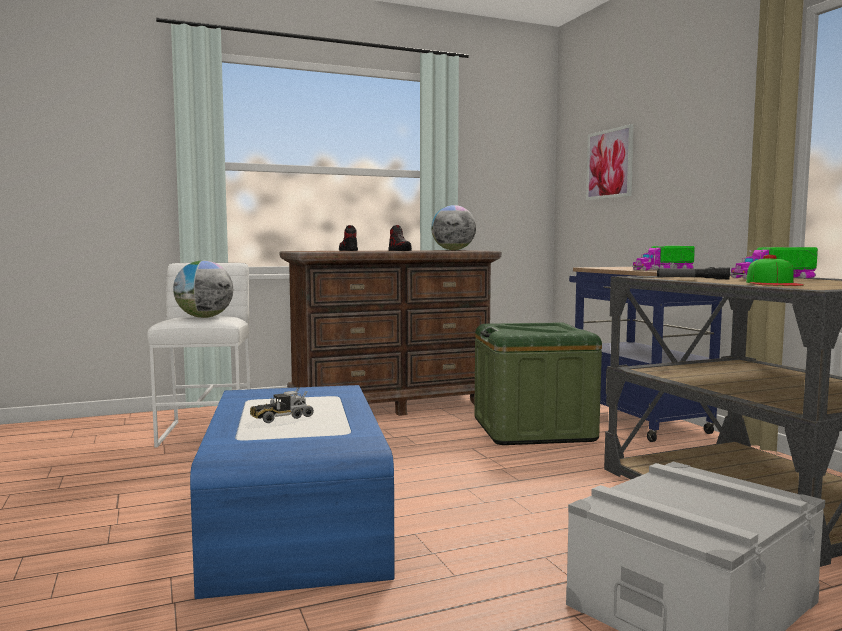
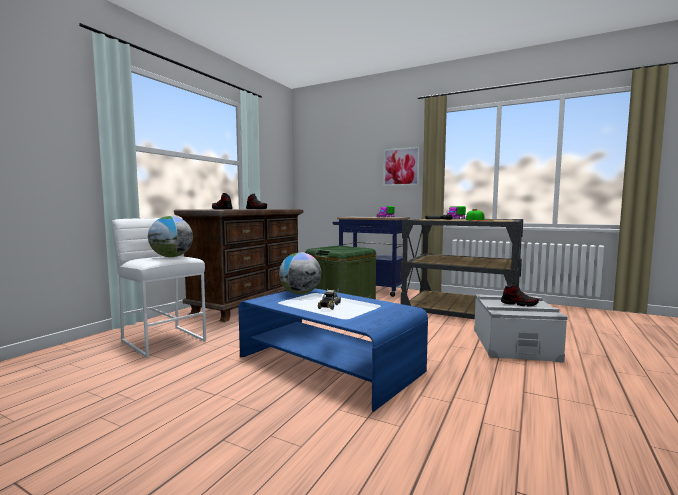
camera: 40 degrees left, 0 degrees up
globe [431,205,476,250] -> globe moved to [279,252,321,294]
picture [586,124,634,200] -> picture moved to [383,147,420,186]
none -> shoe [501,283,539,307]

